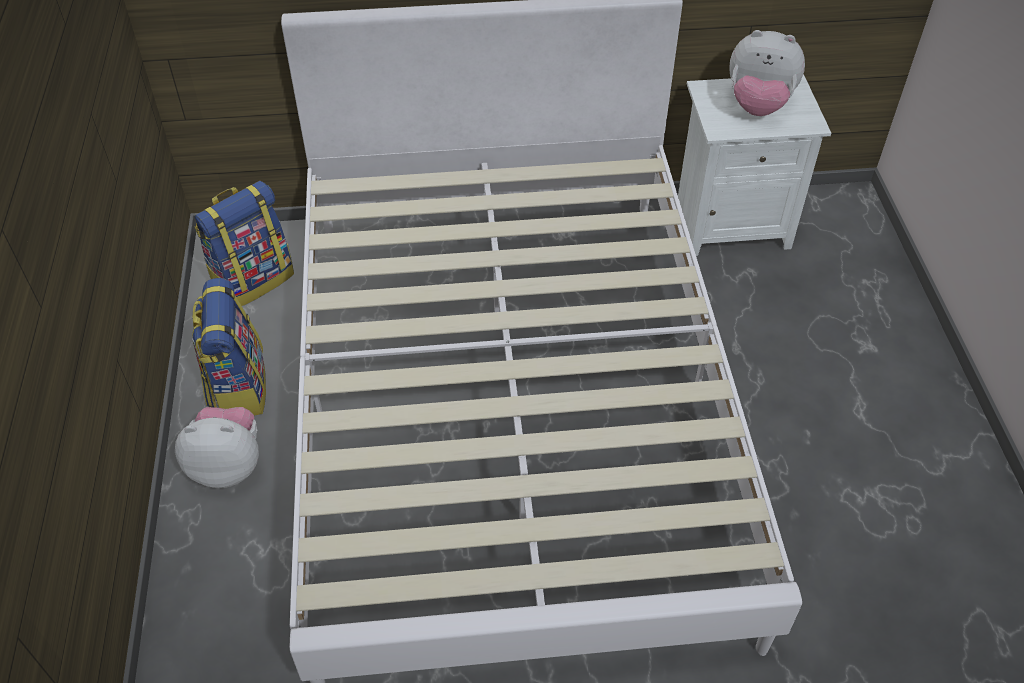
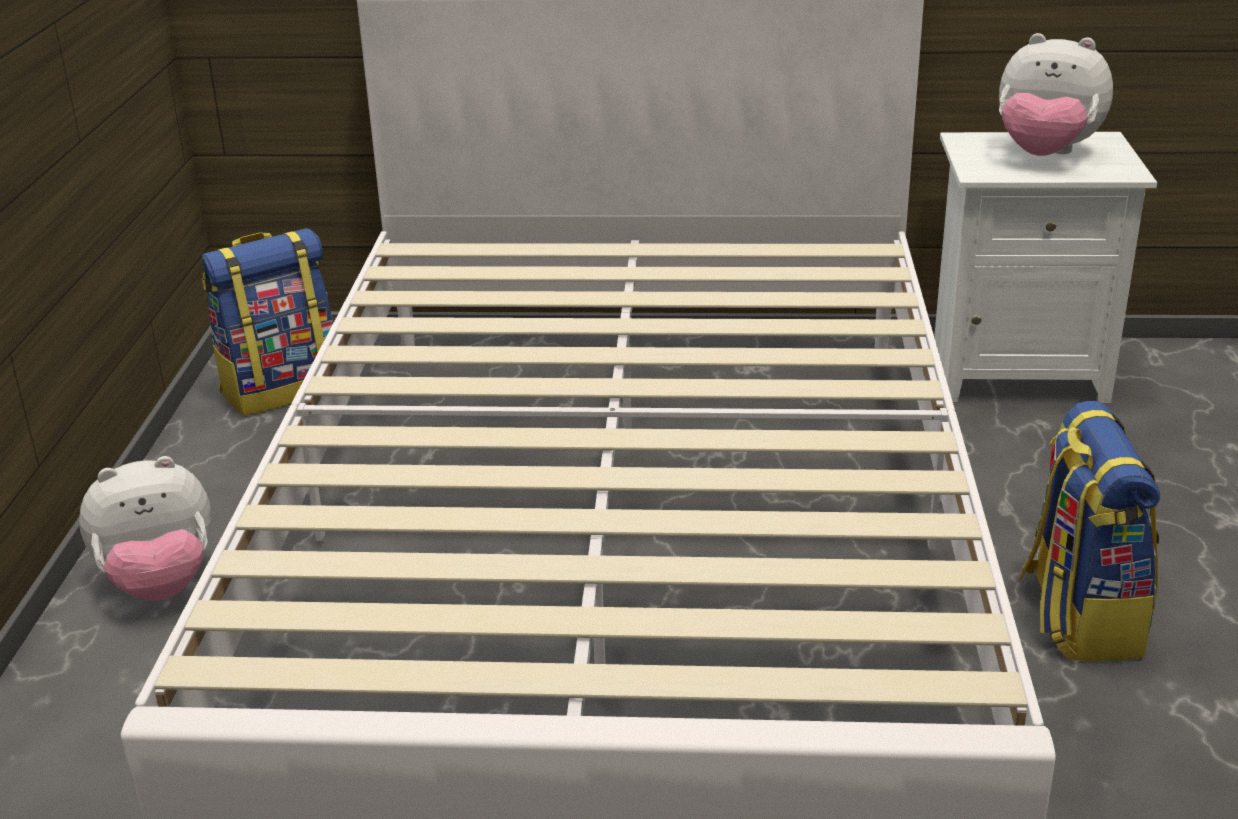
camera: 10 degrees right, 20 degrees down
plush toy [175,407,259,488] -> plush toy turned 150 degrees clockwise [79,456,211,601]
backpack [192,278,266,416] -> backpack moved to [1019,401,1160,661]

